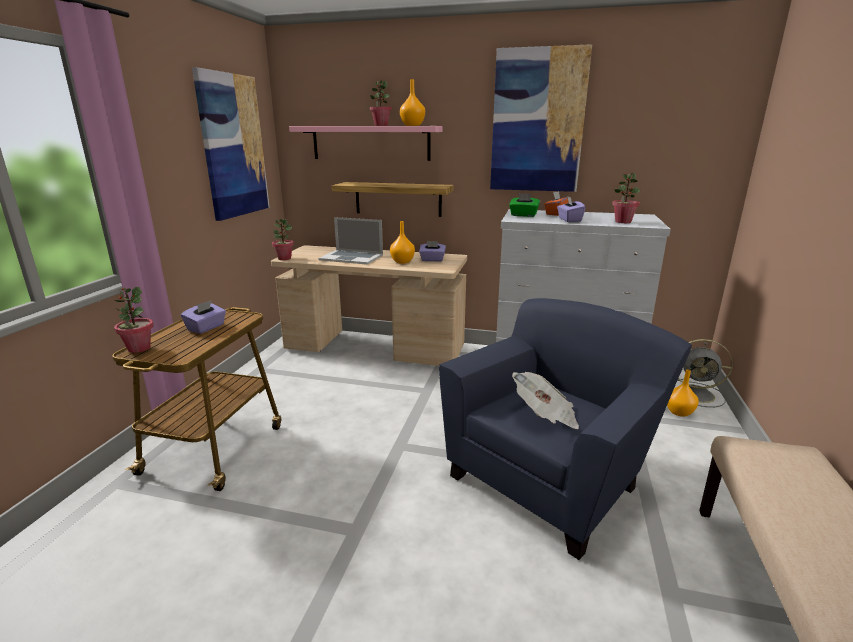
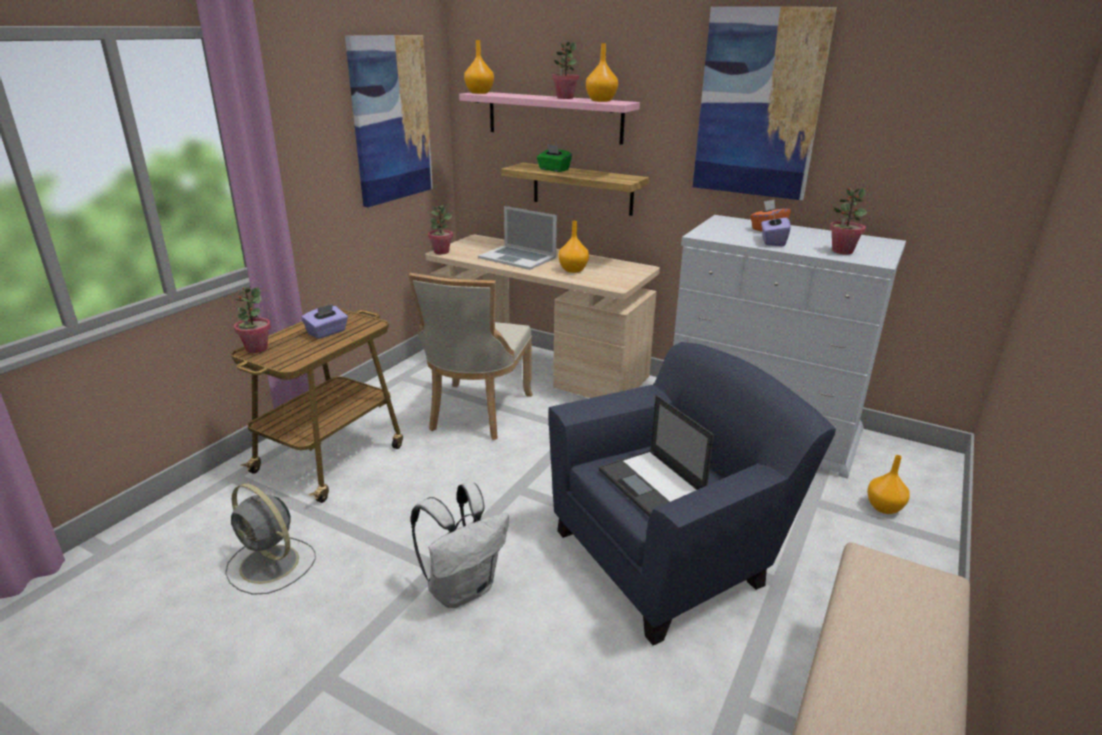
camera: 15 degrees right, 5 degrees up
purple tissue box [419,241,446,262] -> none
green tissue box [509,193,540,217] -> green tissue box moved to [537,144,572,172]
newspaper [512,372,579,429] -> laptop [599,395,714,517]
grey fan [677,339,733,407] -> grey fan moved to [225,483,316,595]
none -> beige chair [408,273,533,440]
none -> white backpack [411,482,509,608]
none -> orange vase [464,40,494,94]

